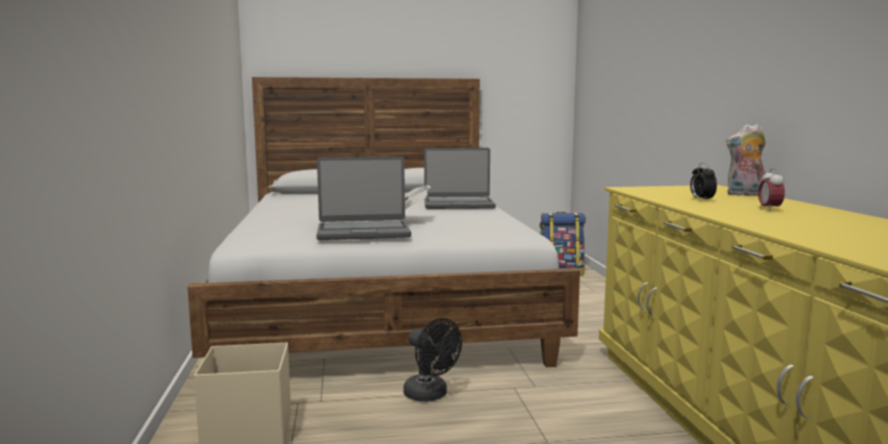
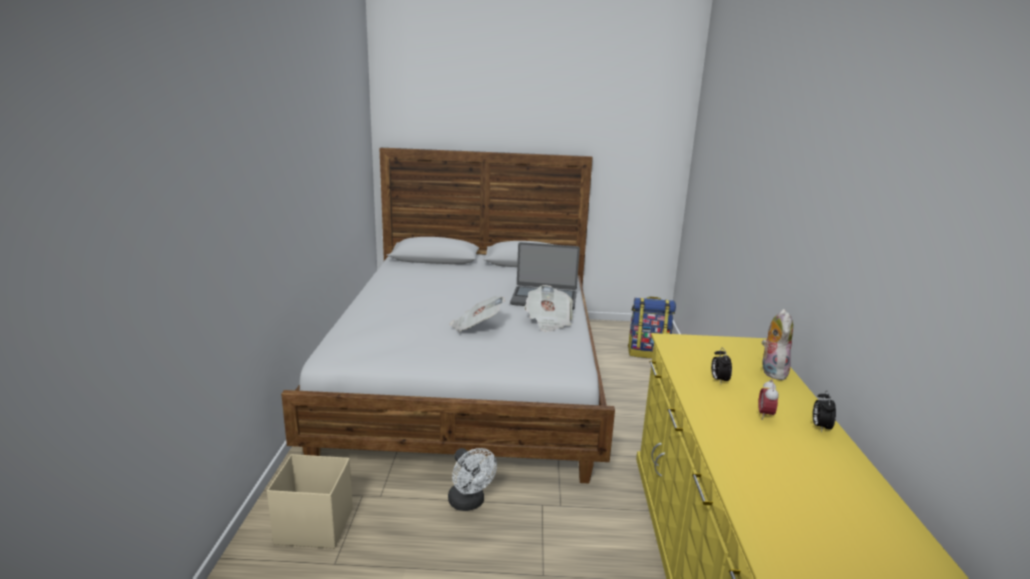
camera: 10 degrees right, 10 degrees up
laptop [316,157,411,240] -> none
black fan [403,318,462,402] -> white fan [448,448,497,511]
plush toy [726,124,766,196] -> plush toy turned 90 degrees clockwise [762,309,793,380]
none -> newspaper [525,285,573,332]
none -> alarm clock [813,390,836,433]

